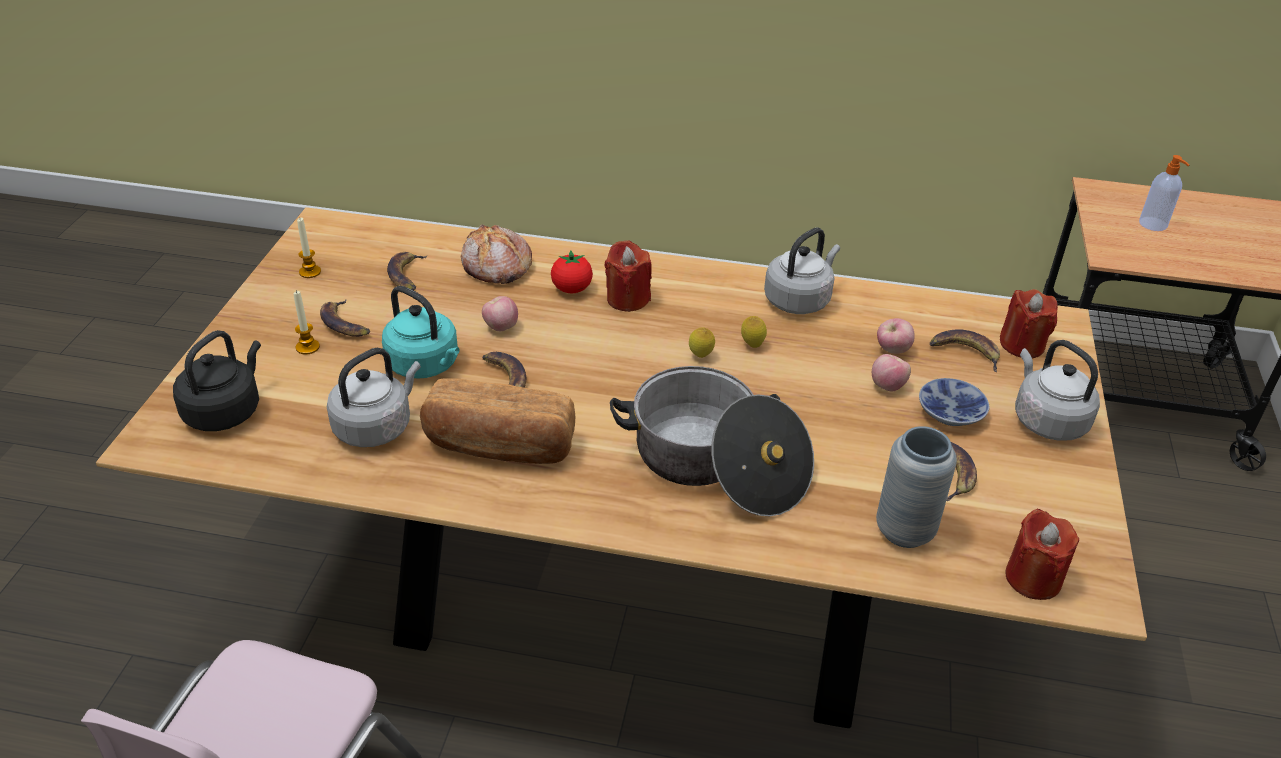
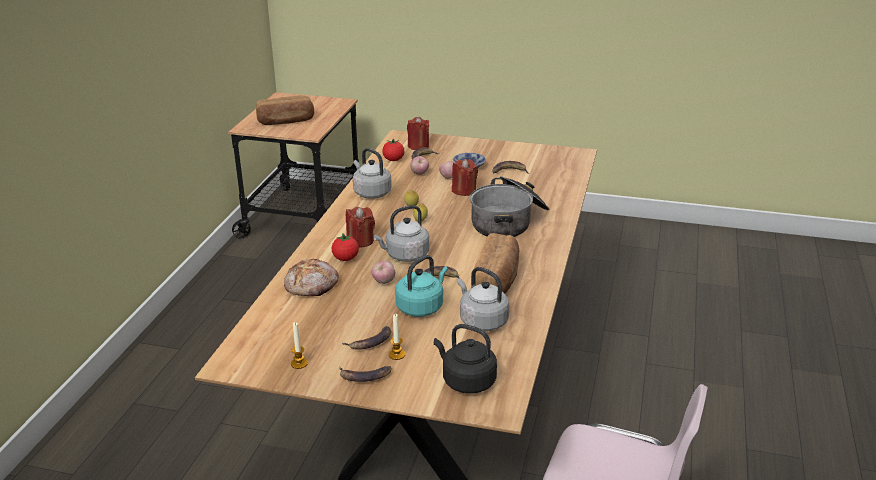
camera: 85 degrees left, 10 degrees down
banana [387,252,428,291] -> banana moved to [340,366,391,382]
grey vase [876,426,957,548] -> none
red candle [1006,509,1079,600] -> red candle moved to [452,159,478,196]
grey kettle [1015,340,1100,441] -> grey kettle moved to [373,205,429,262]
soap dispenser [1139,155,1189,231] -> bread [256,95,314,125]
none -> tomato [382,139,404,161]

